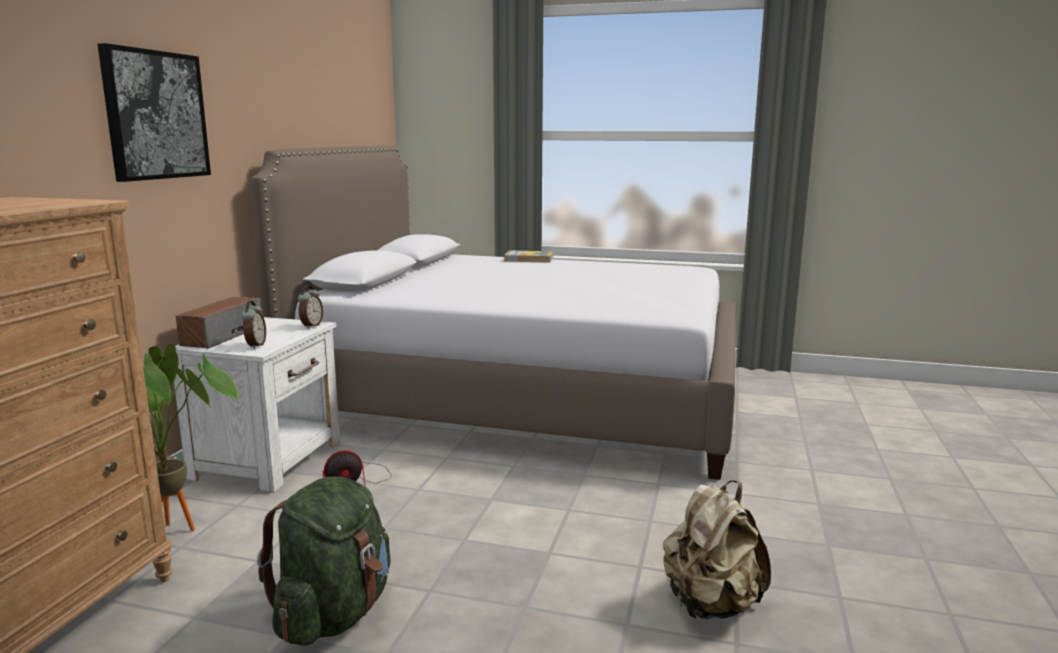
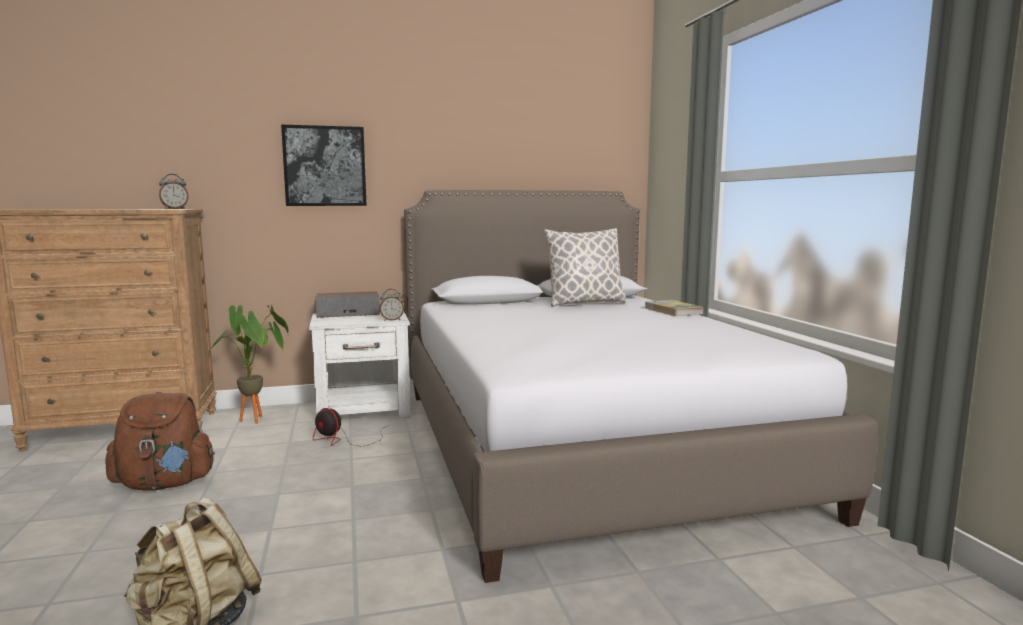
camera: 60 degrees right, 5 degrees down
alarm clock [241,301,266,349] -> alarm clock moved to [159,174,189,209]
green backpack [257,477,391,646] -> brown backpack [105,393,215,491]
none -> pillow [544,228,626,307]

